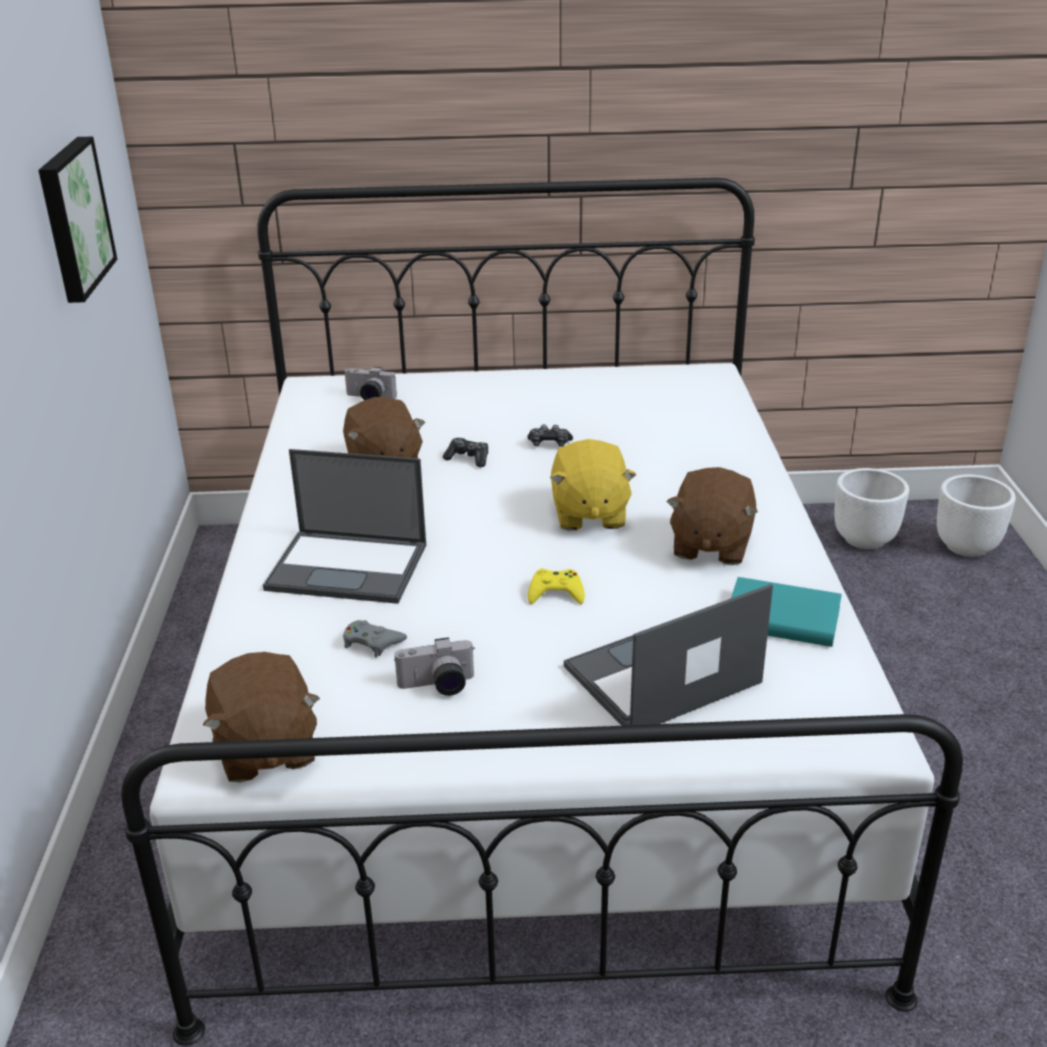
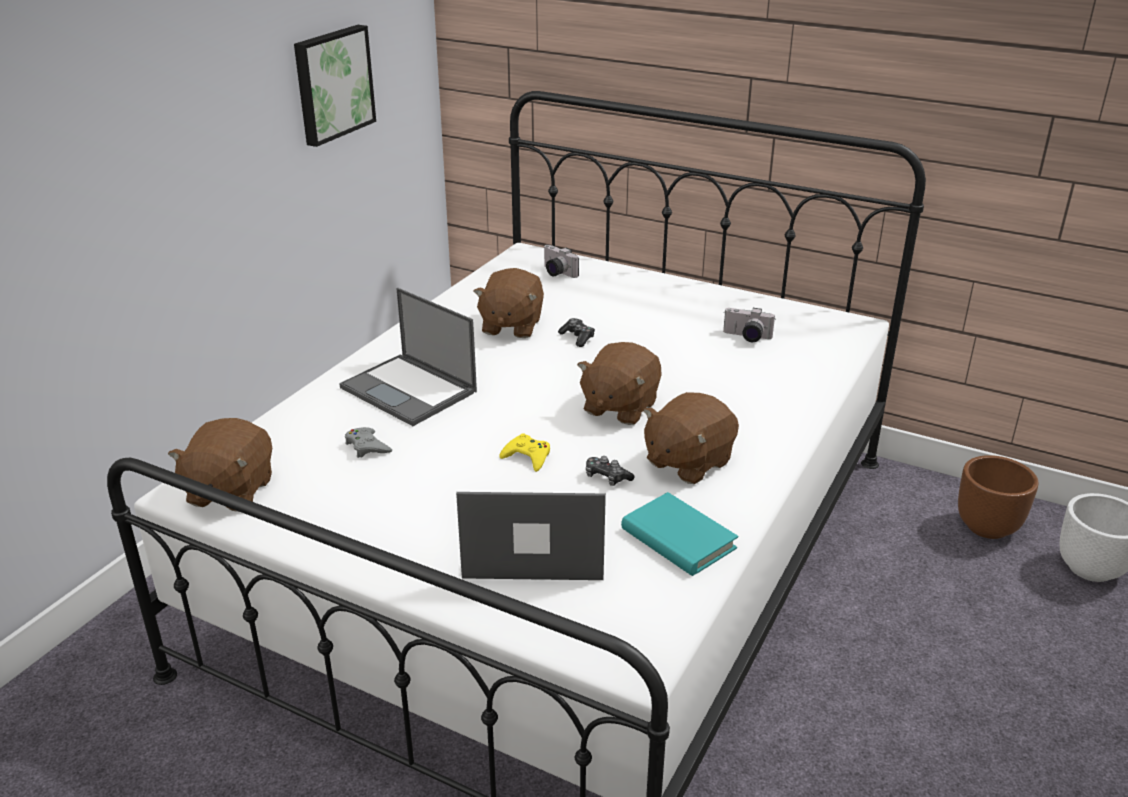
camera: 30 degrees right, 0 degrees up
camera [394,637,475,696] -> camera moved to [723,308,775,342]
game controller [527,425,573,447] -> game controller moved to [586,456,634,486]
yellow plush toy [550,439,636,531] -> brown plush toy [577,342,662,425]
white planter [834,468,909,549] -> brown planter [958,455,1038,539]

